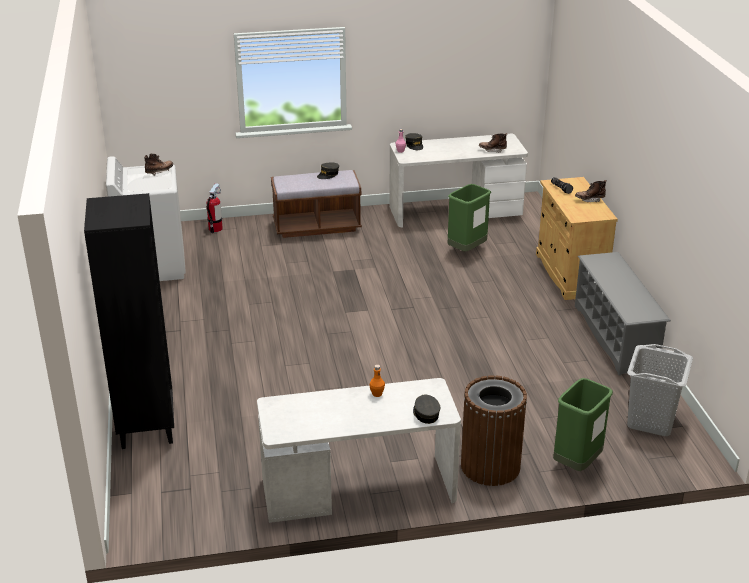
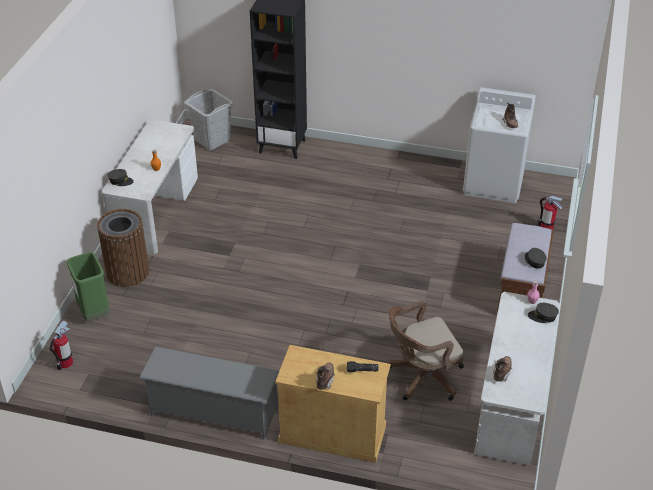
camera: 115 degrees right, 10 degrees up
green trash can [448,184,491,252] -> brown office chair [388,300,464,401]
grey laundry basket [627,344,693,436] -> grey laundry basket moved to [184,89,234,150]
none -> fire extinguisher [50,321,73,370]

